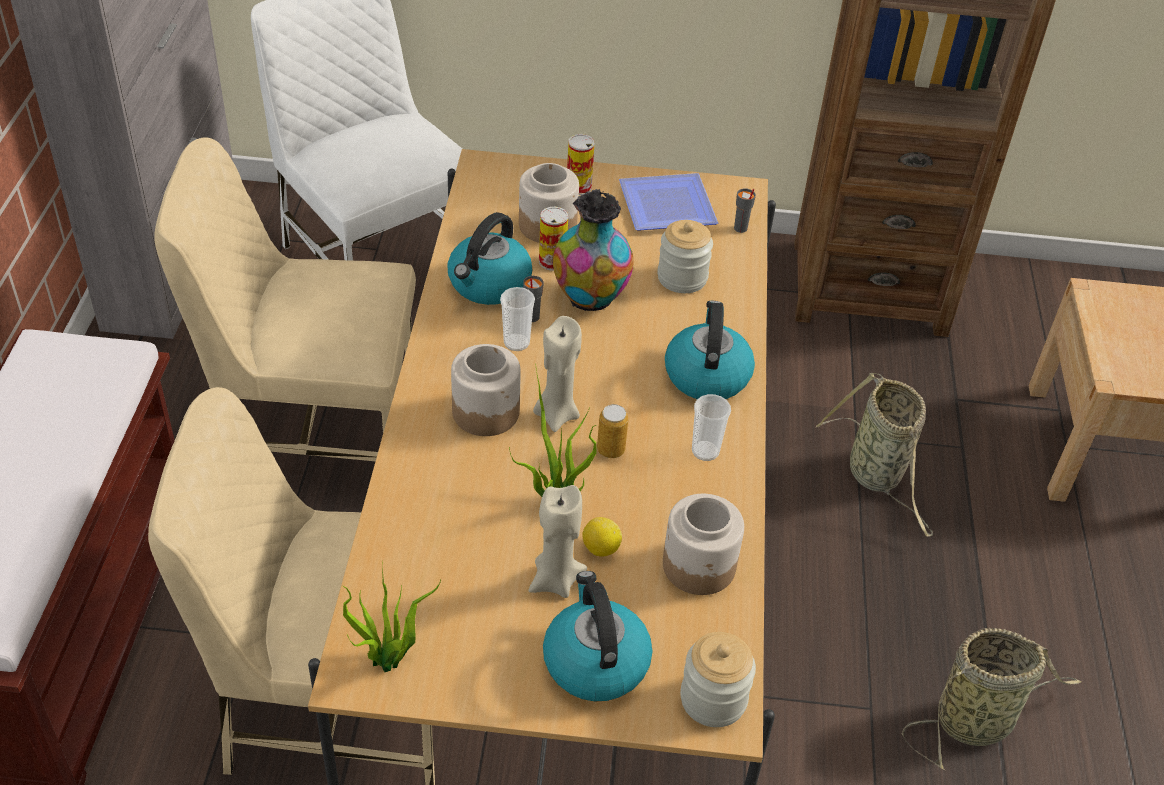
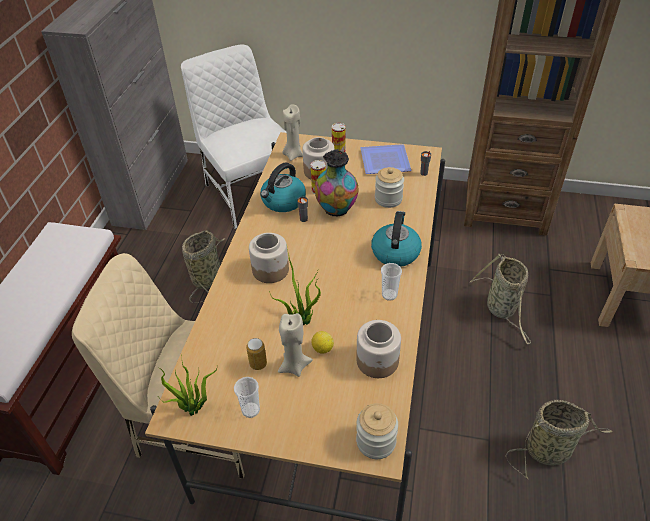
camera: 10 degrees right, 0 degrees up
beige chair [154,137,416,461] -> basket [182,230,225,303]
cup [500,287,535,351] -> cup moved to [234,377,260,418]
beige candle [533,316,582,432] -> beige candle moved to [282,104,303,161]
kettle [543,571,652,701] -> none
can [597,404,629,458] -> can moved to [246,338,267,370]

